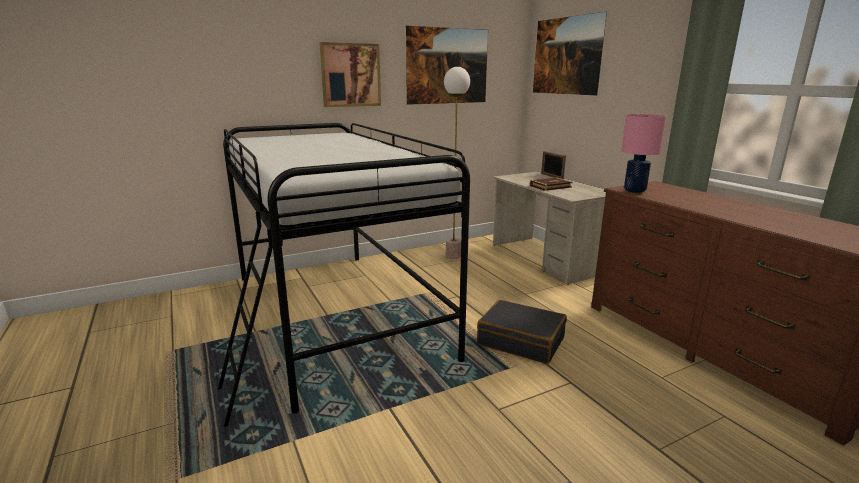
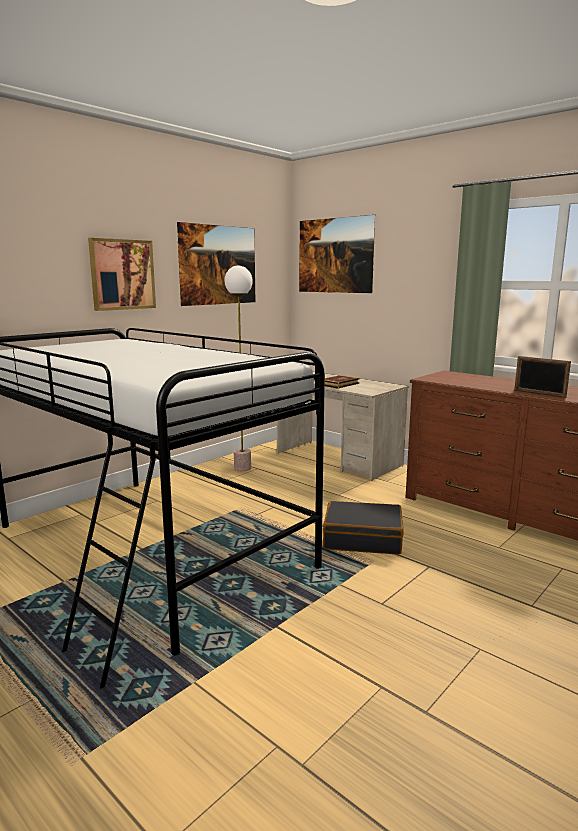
camera: 20 degrees left, 5 degrees down
picture frame [541,151,566,179] -> picture frame moved to [514,356,571,398]
pink table lamp [621,114,667,193] -> none

